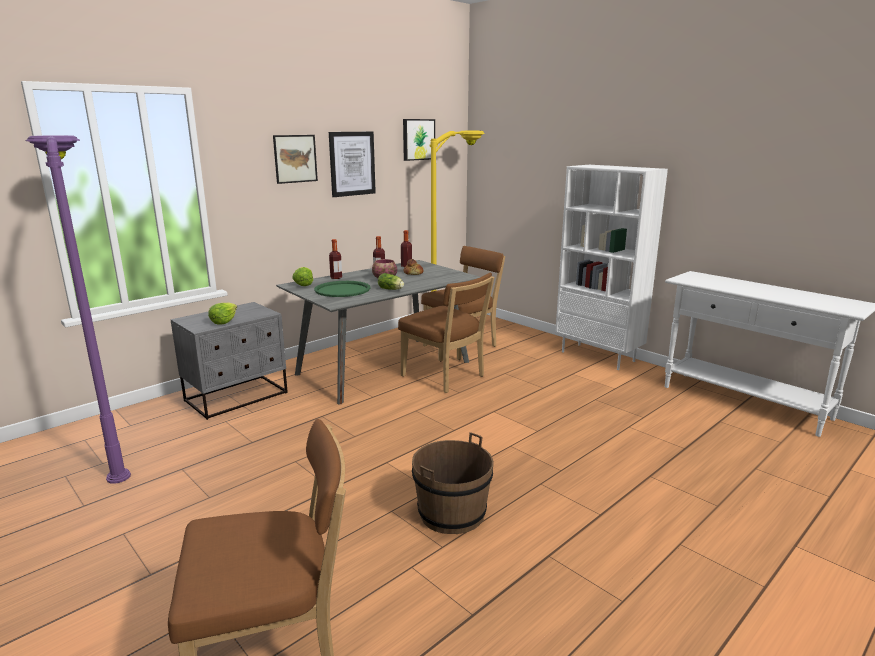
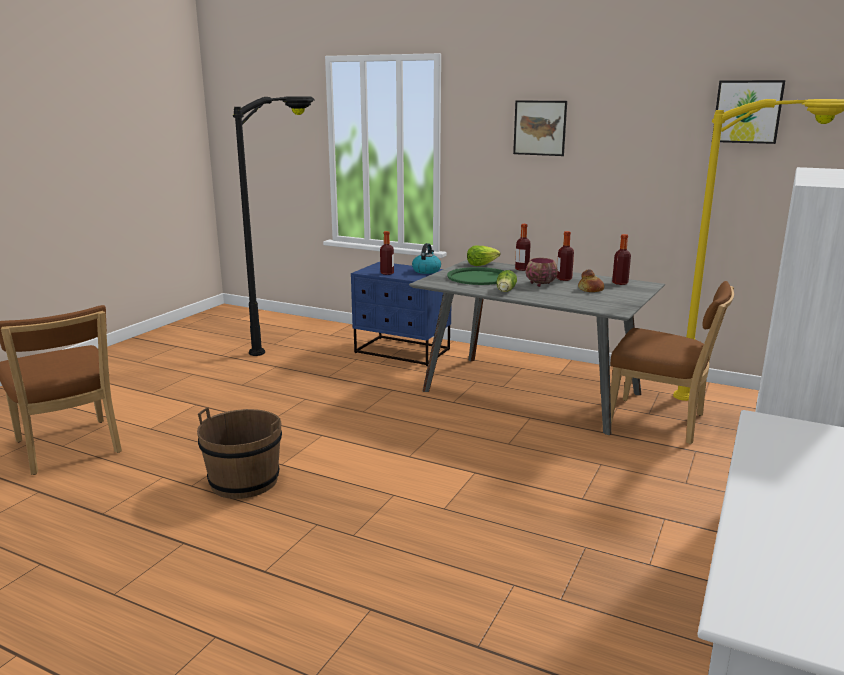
camera: 70 degrees right, 0 degrees up
purple floor lamp [26,135,131,484] -> black floor lamp [233,96,315,356]
grey nightstand [170,302,288,420] -> blue nightstand [351,262,451,366]
lettuce [208,302,237,325] -> bottle [380,231,394,275]
picture [329,132,376,197] -> none
brown chair [398,273,494,393] -> none
none -> kettle [412,243,441,274]

